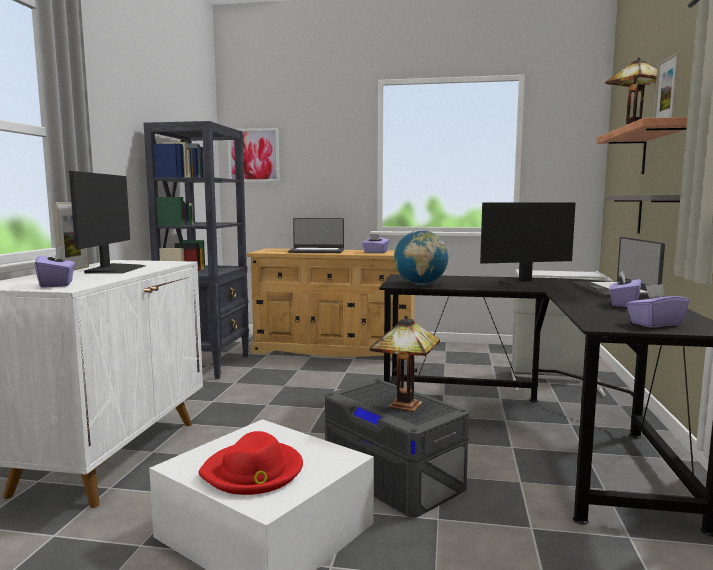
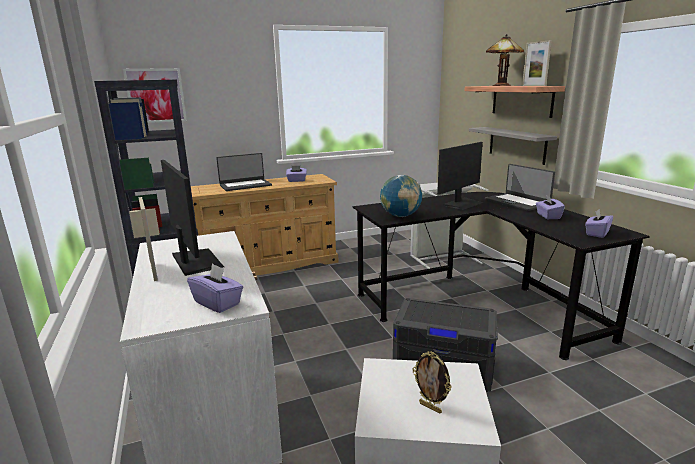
camera: 30 degrees left, 10 degrees up
red hat [198,431,303,495] -> picture frame [413,351,452,414]
table lamp [370,315,440,412] -> none

